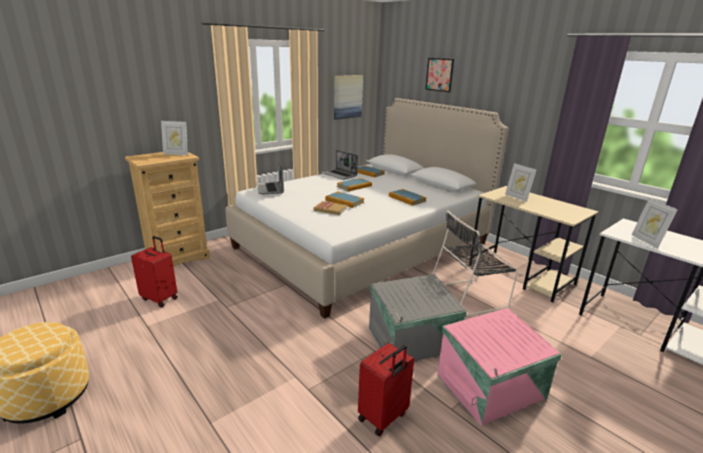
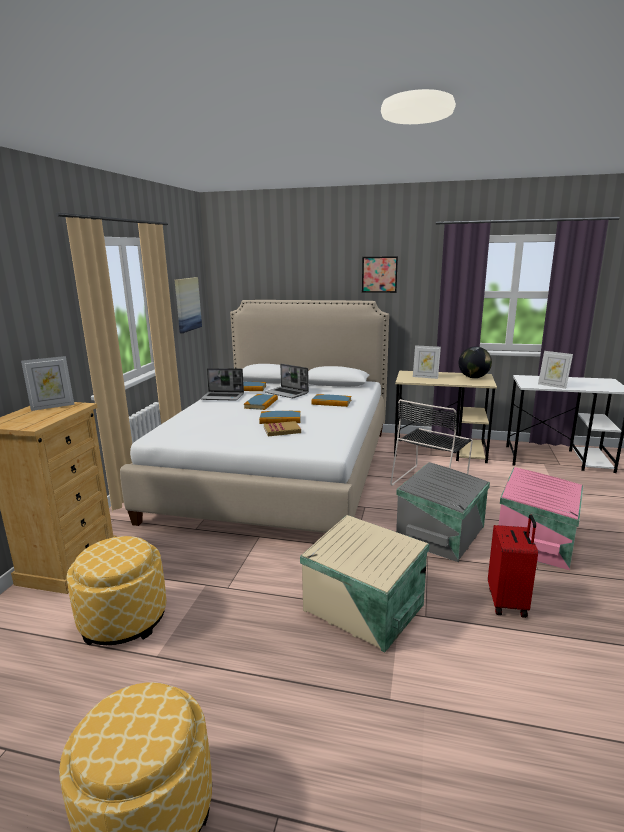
camera: 35 degrees left, 5 degrees down
red suitcase [131,236,178,308] -> ottoman [67,536,166,645]
laptop [256,161,284,194] -> laptop moved to [265,364,309,398]
picture [425,58,454,92] -> picture moved to [362,256,398,293]
none -> beige storage box [300,515,429,653]
none -> globe [459,347,492,378]

